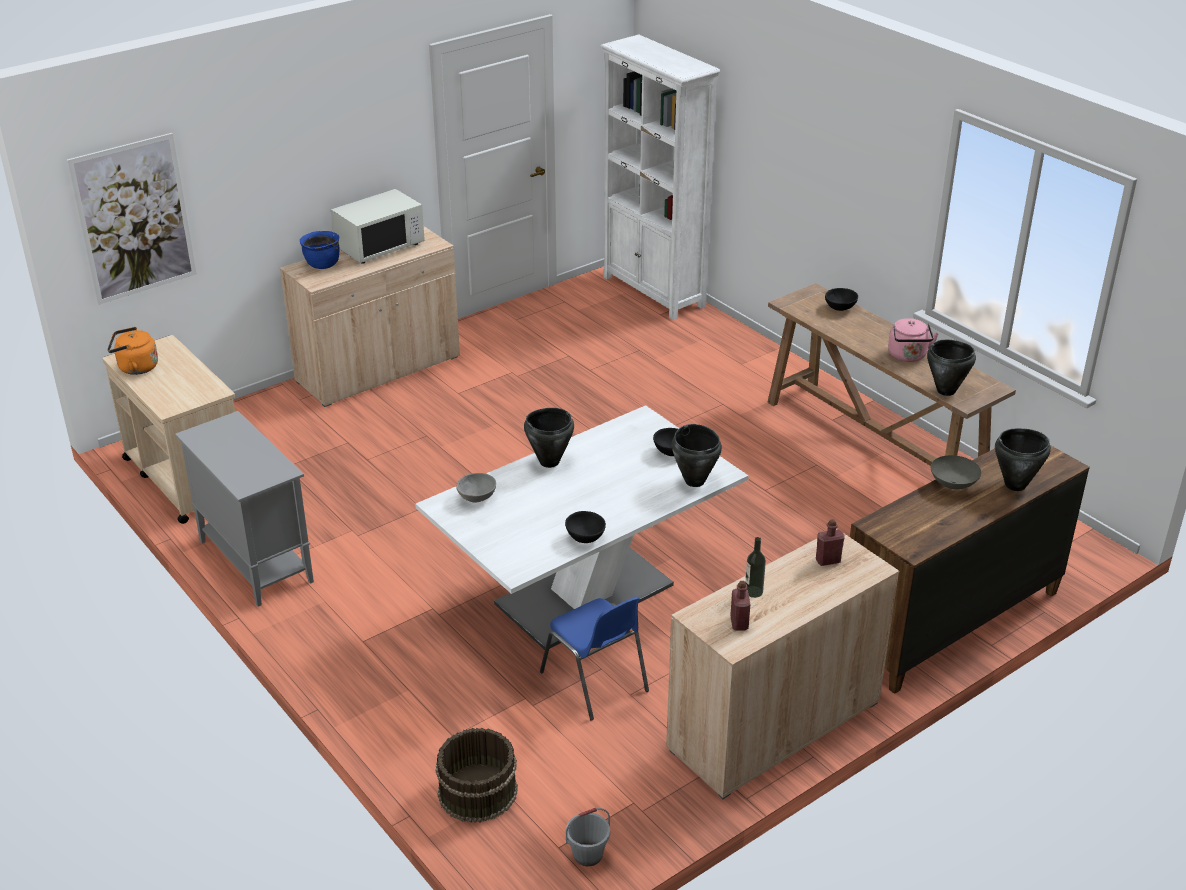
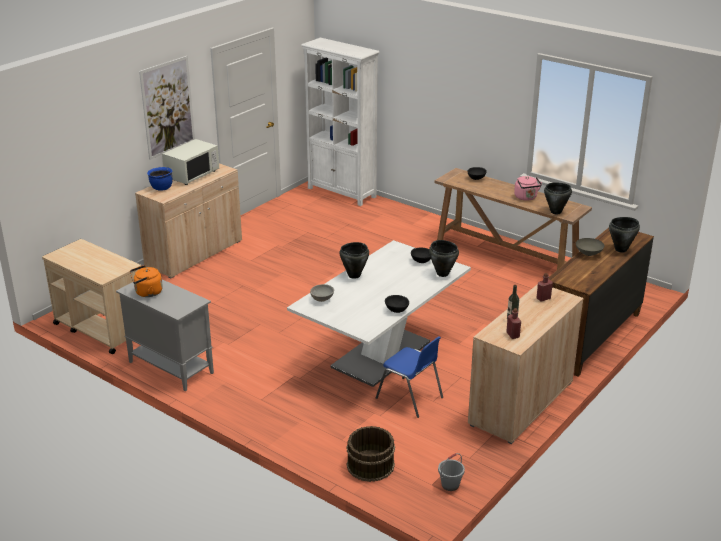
camera: 15 degrees left, 5 degrees down
picture [67,133,197,305] -> picture moved to [139,56,195,160]
orange kettle [107,327,158,375] -> orange kettle moved to [130,265,163,297]

